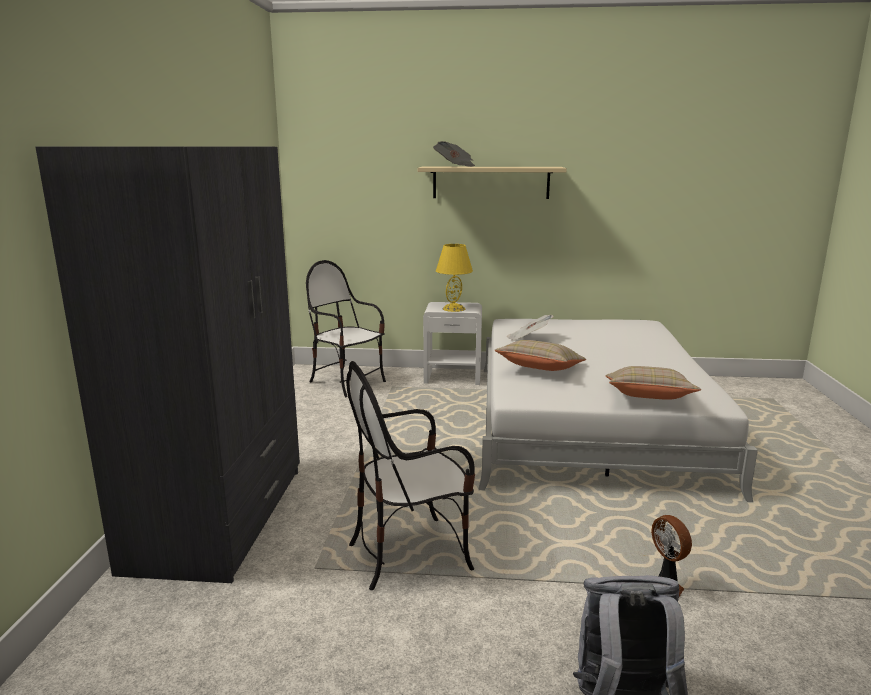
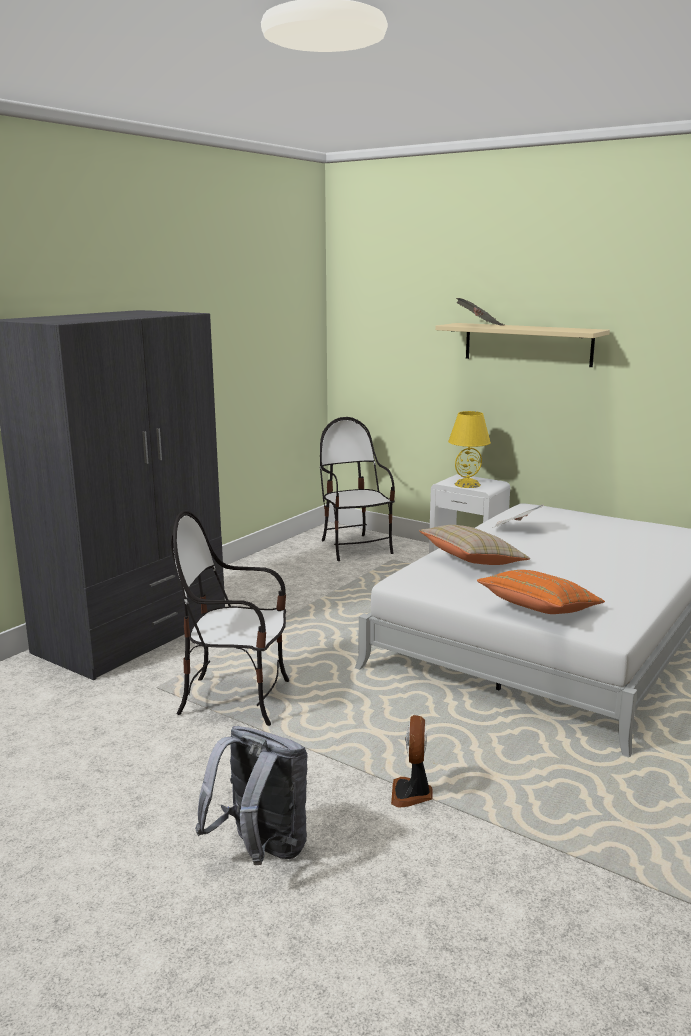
camera: 30 degrees right, 0 degrees up
beige pillow [606,366,701,400] -> orange pillow [477,570,605,614]

